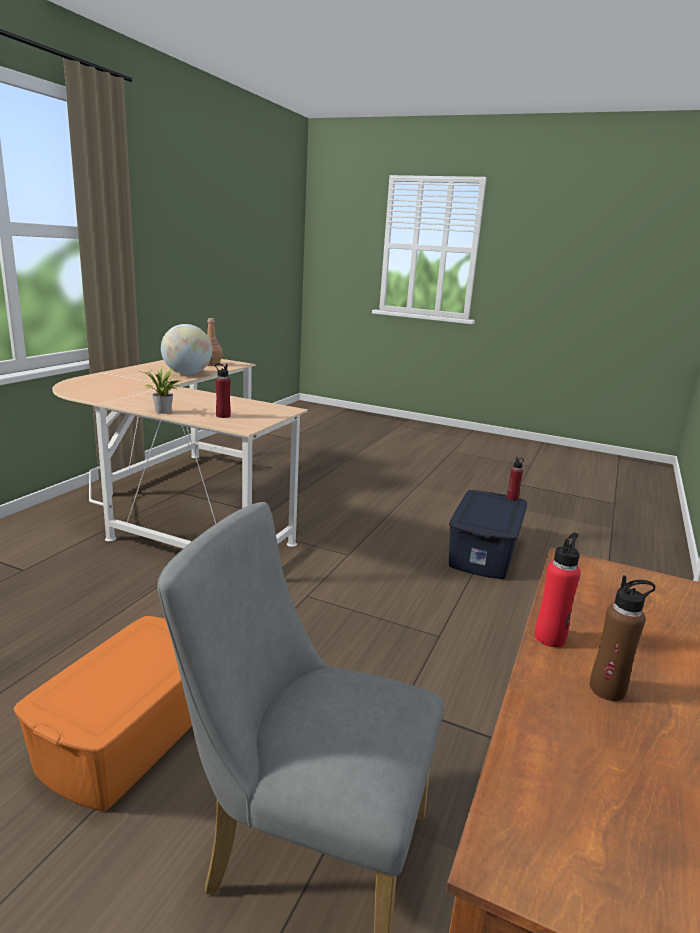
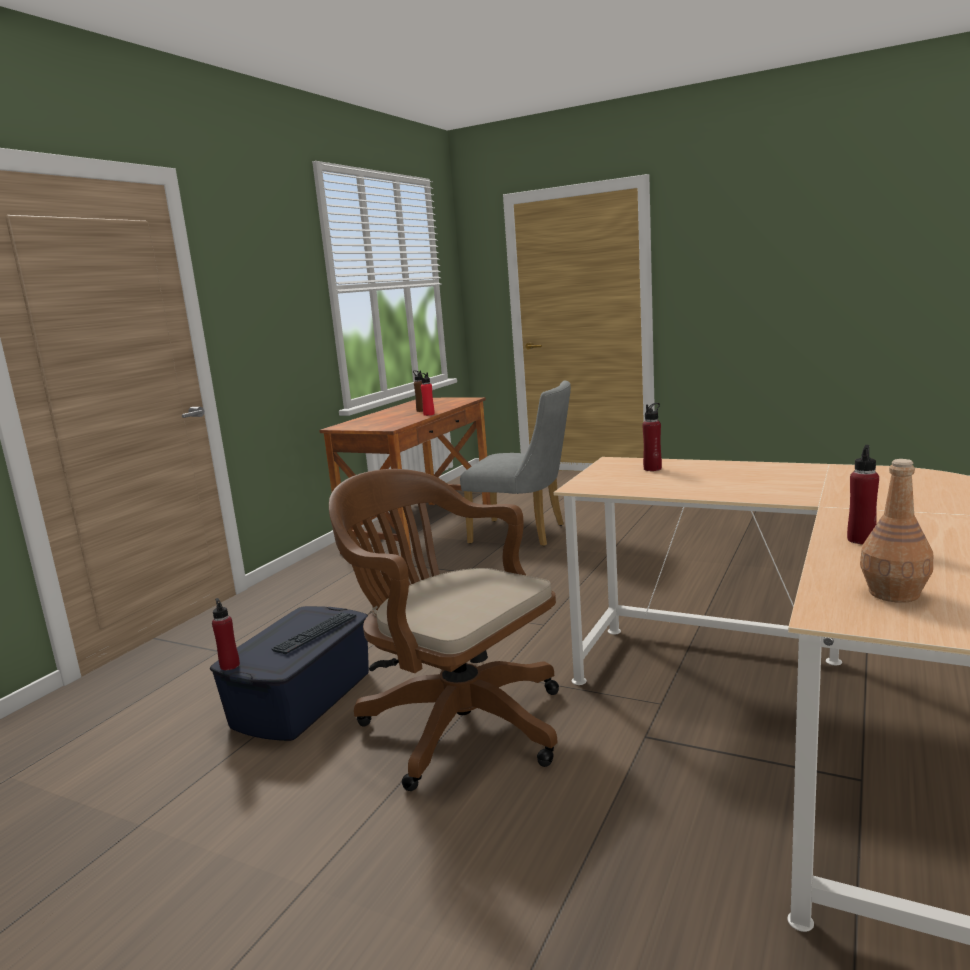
camera: 175 degrees left, 5 degrees down
orange storage box [14,616,192,811] -> none
potted plant [137,365,182,414] -> none
globe [161,324,212,375] -> red bottle [847,445,879,544]
none -> keyboard [272,612,356,654]
none -> brown office chair [329,469,559,791]

